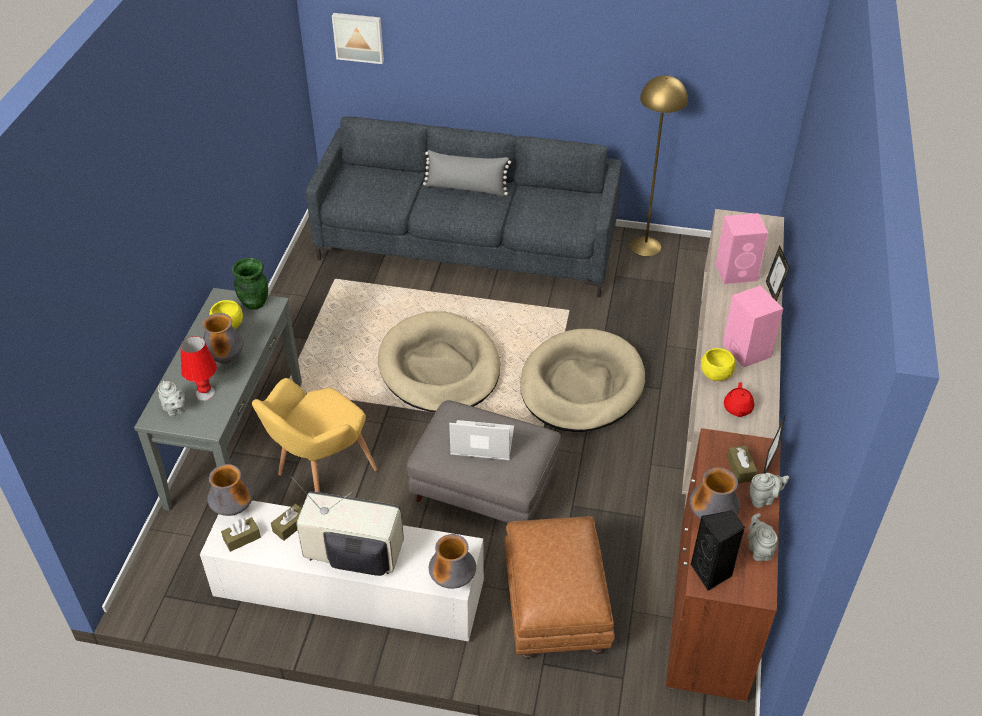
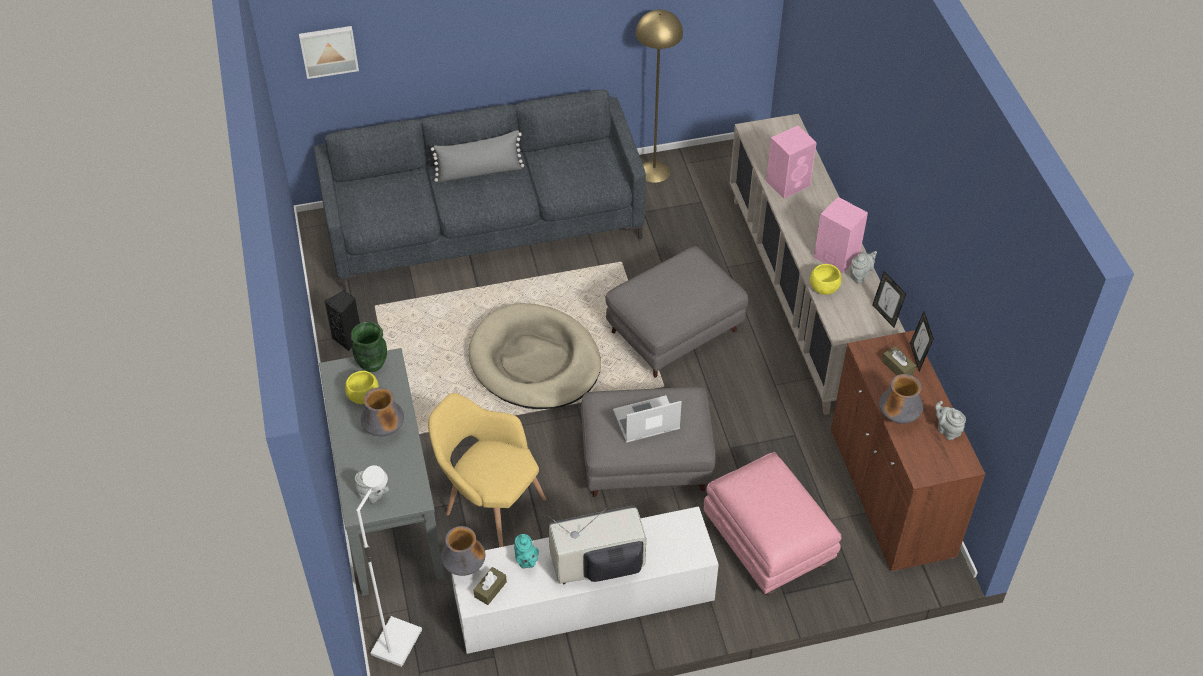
camera: 25 degrees left, 5 degrees up
red table lamp [180,336,217,401] -> none
yellow armchair [252,378,378,492] -> yellow armchair turned 105 degrees clockwise [428,393,546,547]
brown tissue box [271,504,302,541] -> turquoise teapot [514,534,539,569]
vase [429,534,476,589] -> none
brown ottoman [504,516,615,659] -> pink ottoman [704,452,842,595]
beige dog bed [520,329,645,432] -> grey ottoman [605,246,748,378]
black speaker [690,510,745,591] -> black speaker moved to [325,290,360,351]
red teapot [724,382,754,417] -> none
grey teapot [750,473,789,508] -> grey teapot moved to [850,251,877,284]
picture frame [766,245,790,301] -> picture frame moved to [872,271,906,328]
none -> white floor lamp [356,465,422,667]

